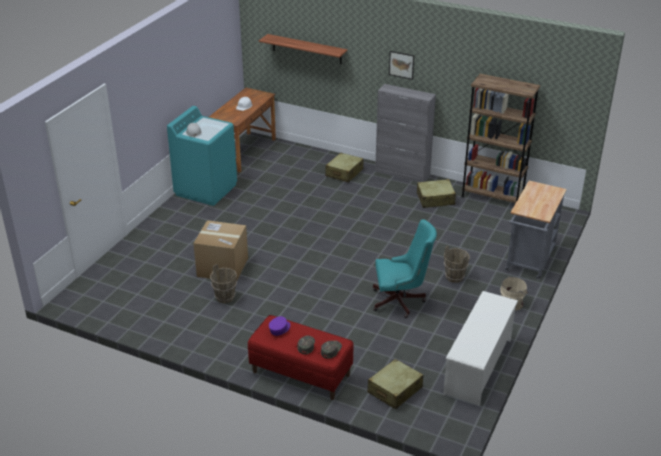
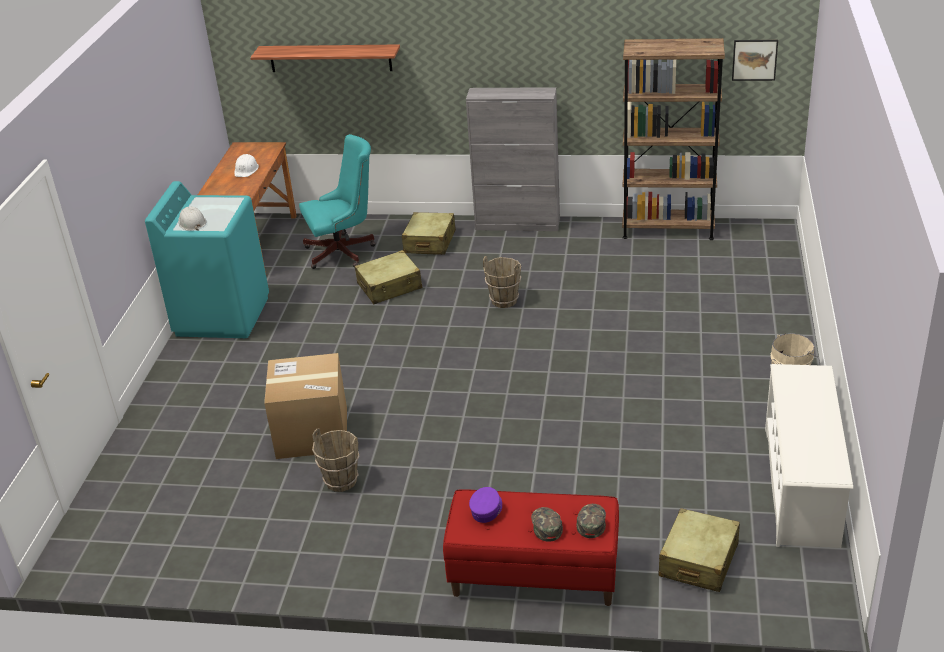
camera: 15 degrees left, 0 degrees up
turquoise office chair [373,219,437,318] -> turquoise office chair moved to [299,134,376,269]
picture [389,51,414,80] -> picture moved to [732,40,778,81]
beige suitcase [417,179,456,208] -> beige suitcase moved to [355,250,422,304]
brown bucket [444,245,470,283] -> brown bucket moved to [483,256,521,308]
grey cart [504,181,567,280] -> none

